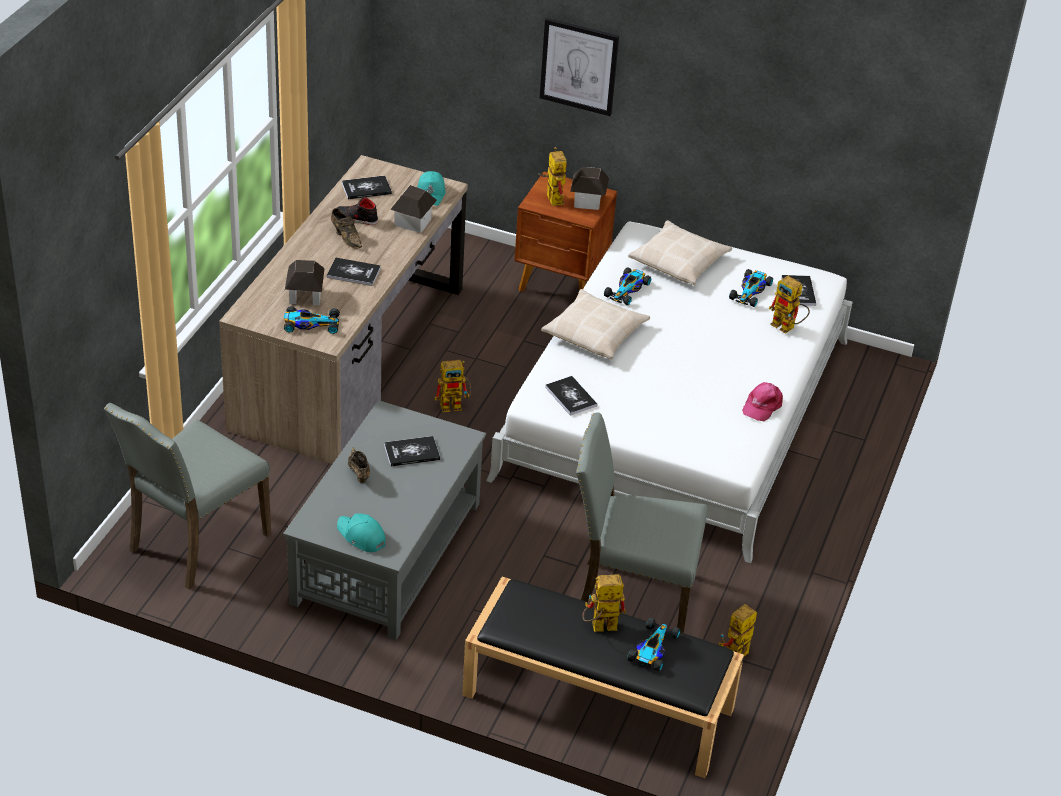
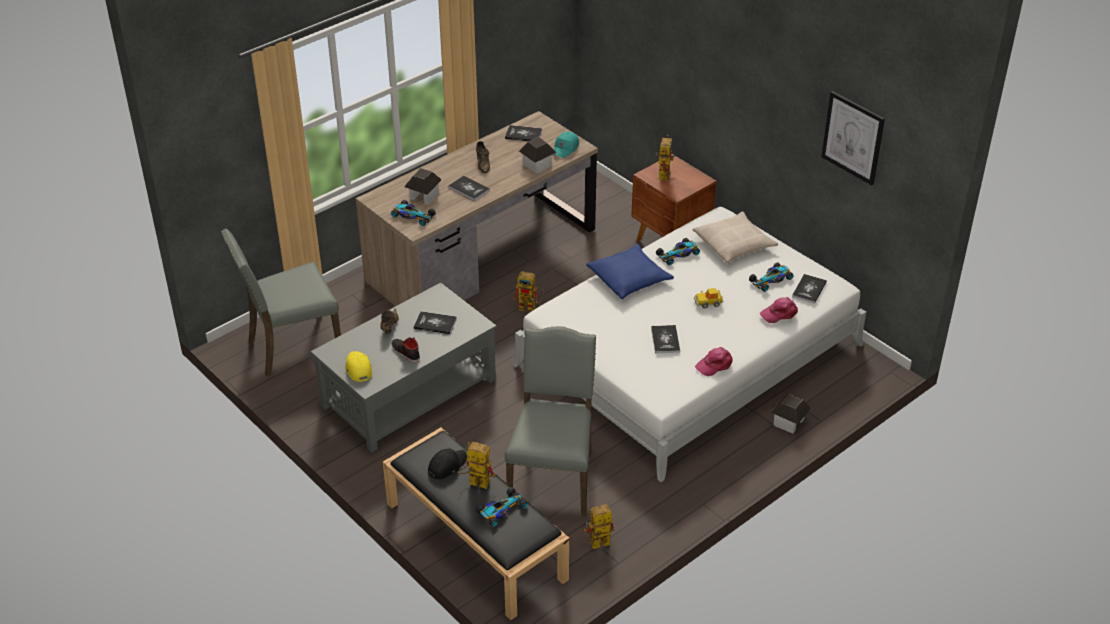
camera: 30 degrees right, 0 degrees up
black shoe [337,196,378,225] -> black shoe moved to [392,337,420,362]
turquoise cap [337,513,386,552] -> yellow cap [345,351,372,382]
picture [540,18,619,116] -> picture moved to [821,91,885,185]
beige pillow [541,289,650,360] -> blue pillow [586,244,674,299]
book [545,376,597,416] -> book moved to [651,325,680,354]
toy house [570,167,609,210] -> toy house moved to [771,394,811,433]
grey chair [576,412,708,633] -> grey chair turned 60 degrees clockwise [505,326,596,517]
toy robot [769,275,810,334] -> pink cap [760,297,798,323]
none -> black cap [428,449,467,479]
none -> toy car [694,288,723,308]

